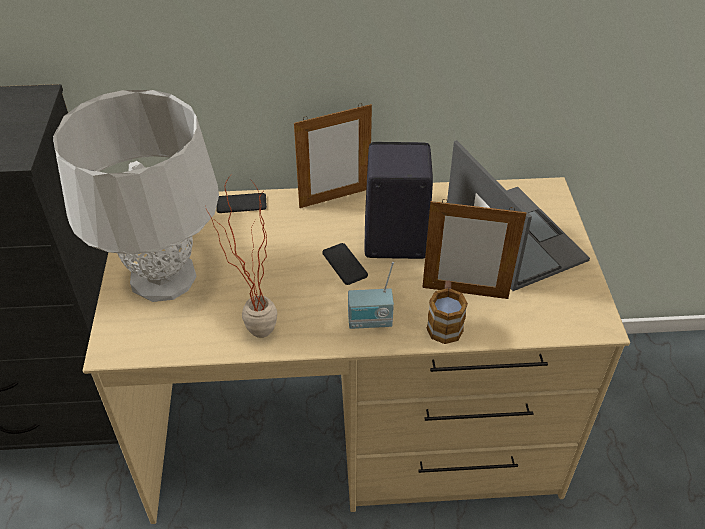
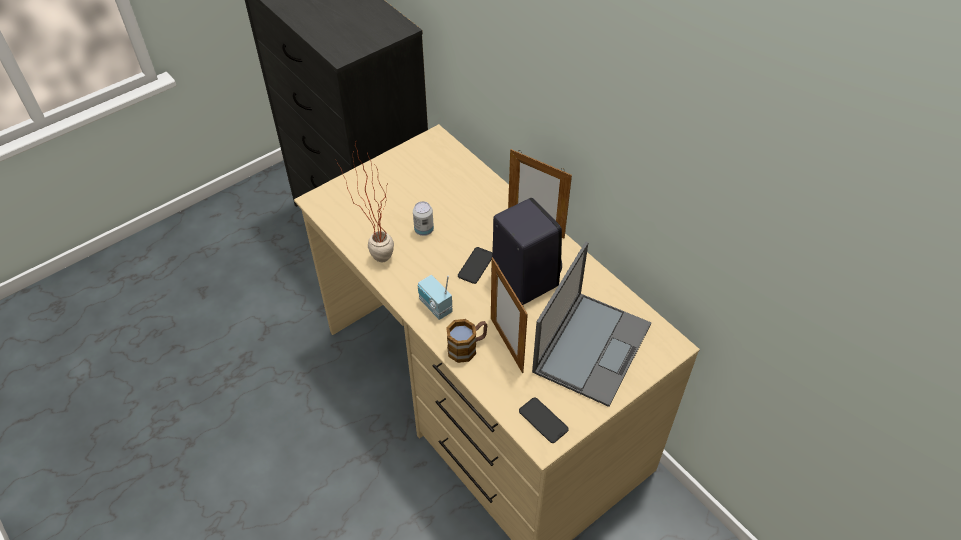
camera: 55 degrees right, 5 degrees up
grey table lamp [53,90,219,302] -> none
phone [216,193,267,213] -> phone moved to [519,397,569,443]
none -> can [413,201,434,236]

